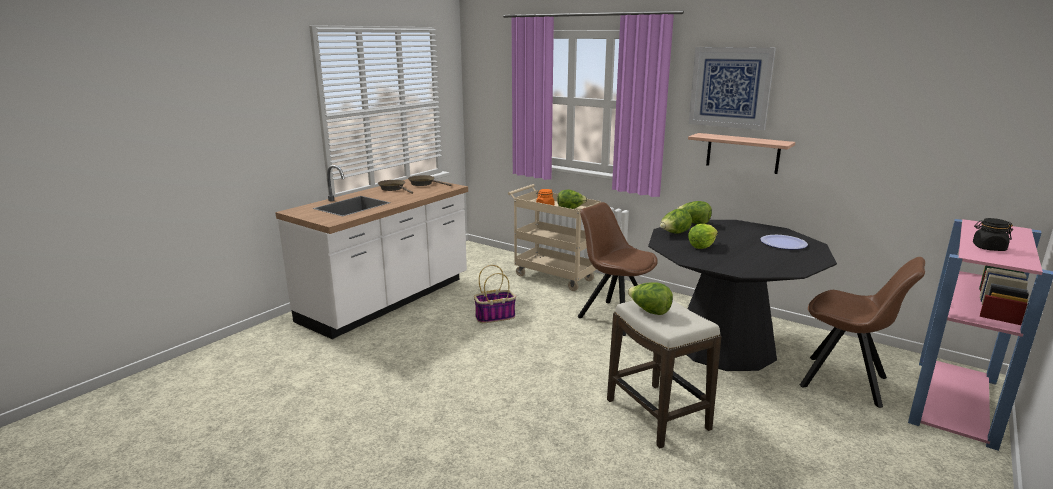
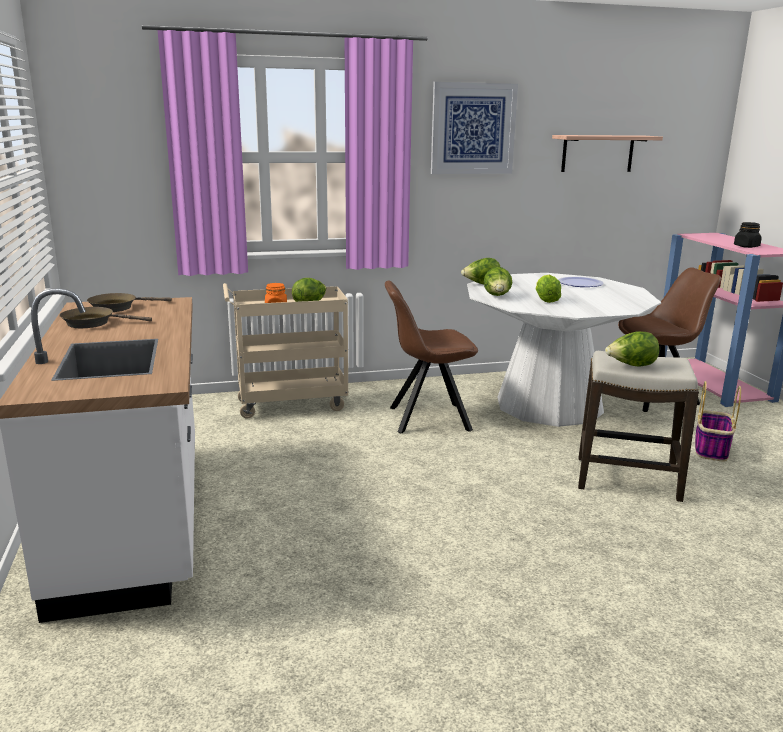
camera: 50 degrees left, 0 degrees up
basket [474,265,516,323] -> basket moved to [695,381,741,461]
black dining table [648,220,837,371] -> white dining table [467,273,661,427]
shelf [688,133,795,174] -> shelf moved to [552,135,663,172]

